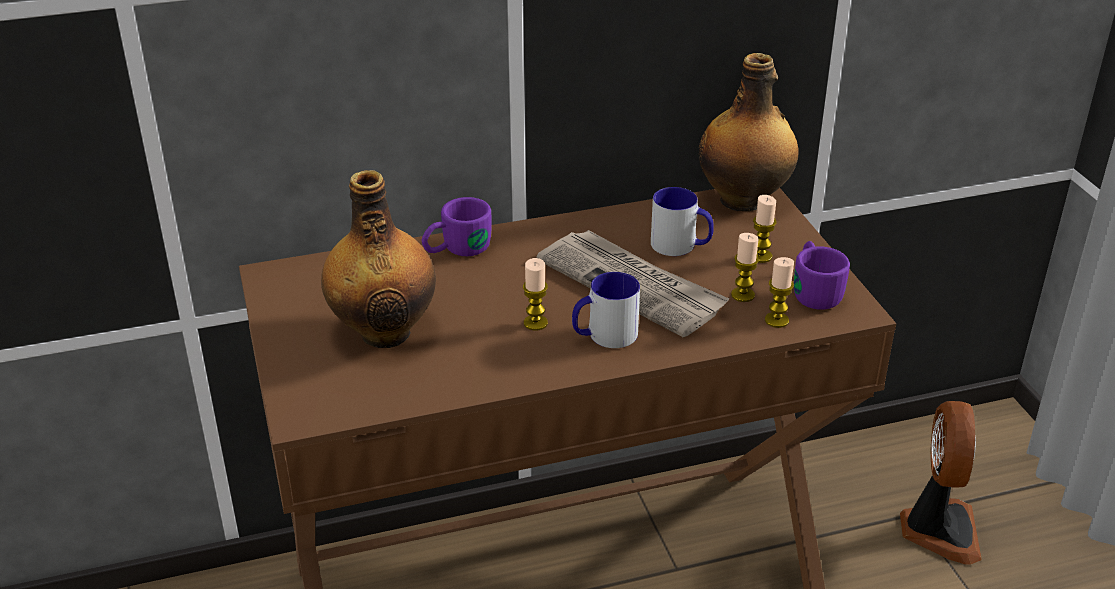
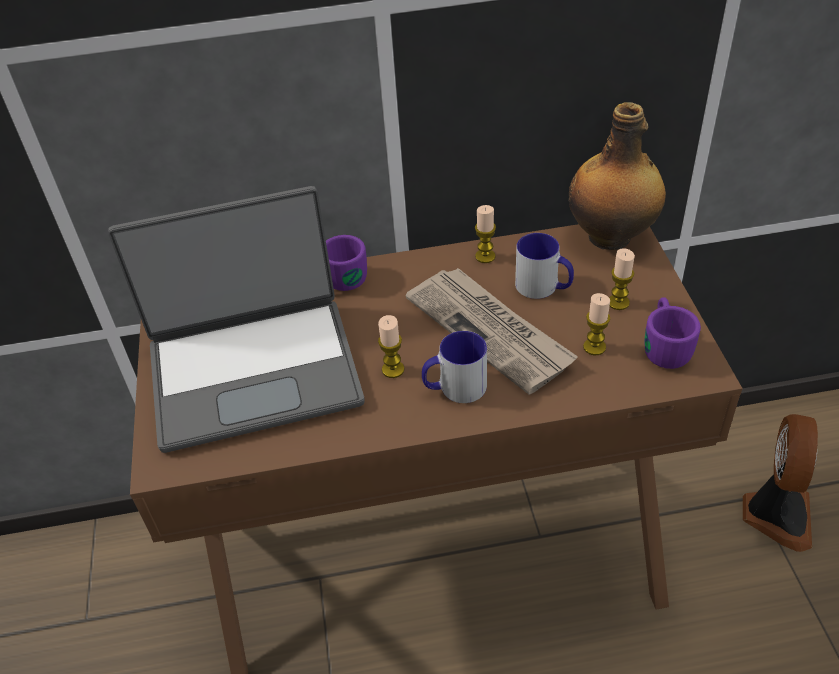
camera: 10 degrees right, 10 degrees up
bottle [321,170,436,348] -> laptop [108,186,365,453]
candle [765,257,794,328] -> candle moved to [475,205,496,263]

